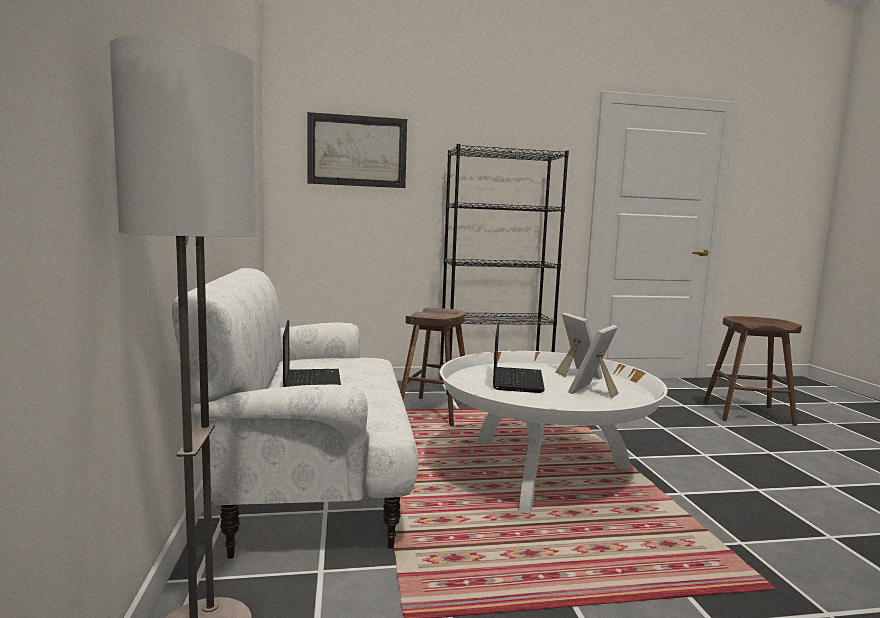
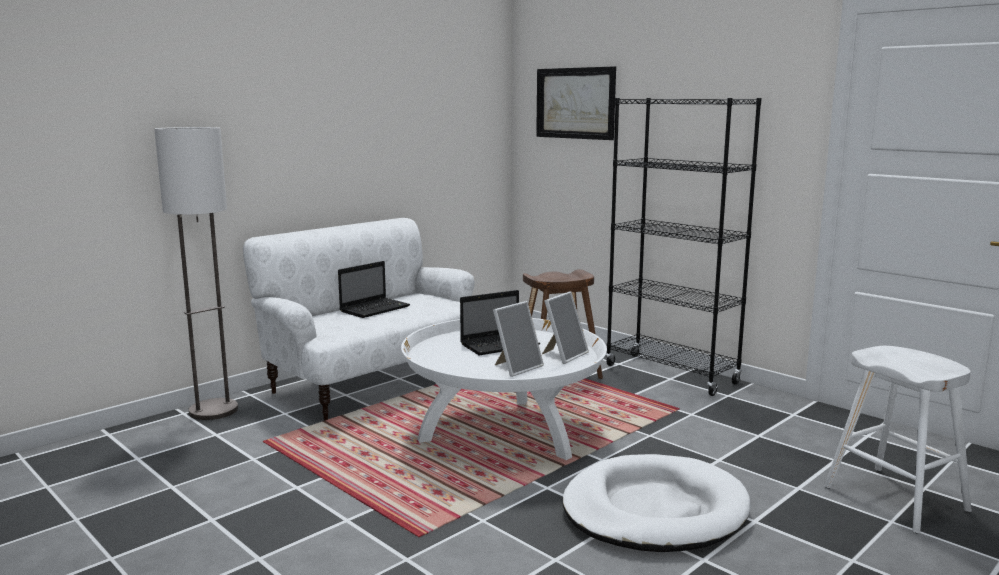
camera: 55 degrees right, 5 degrees up
picture frame [569,325,619,398] -> picture frame turned 135 degrees clockwise [493,301,544,377]
brown stool [703,316,802,426] -> white stool [825,346,972,533]
none -> white dog bed [563,454,751,552]

